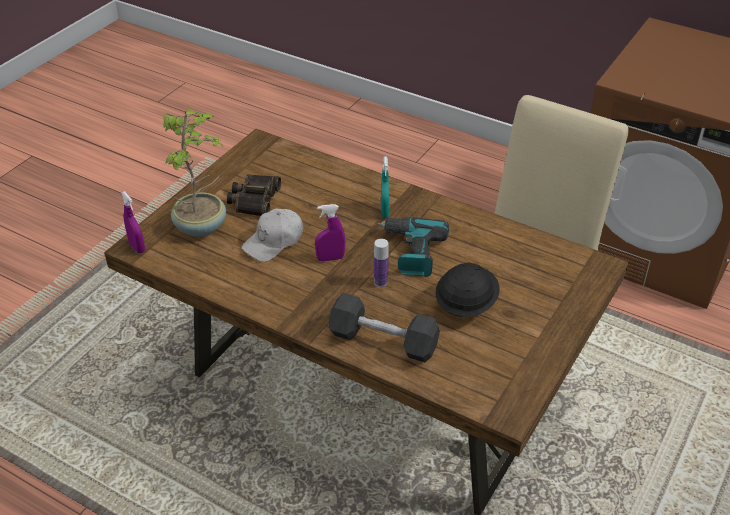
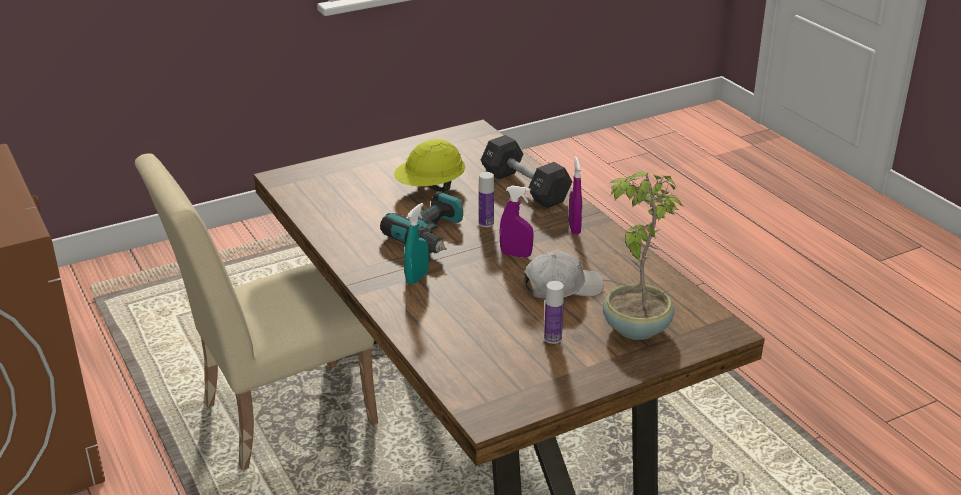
camera: 150 degrees left, 10 degrees down
purple spray bottle [121,191,145,253] -> purple spray bottle moved to [568,156,582,235]
binoculars [227,174,281,216] -> bottle [544,281,564,344]
black hard hat [435,263,499,317] -> yellow hard hat [394,139,465,192]

